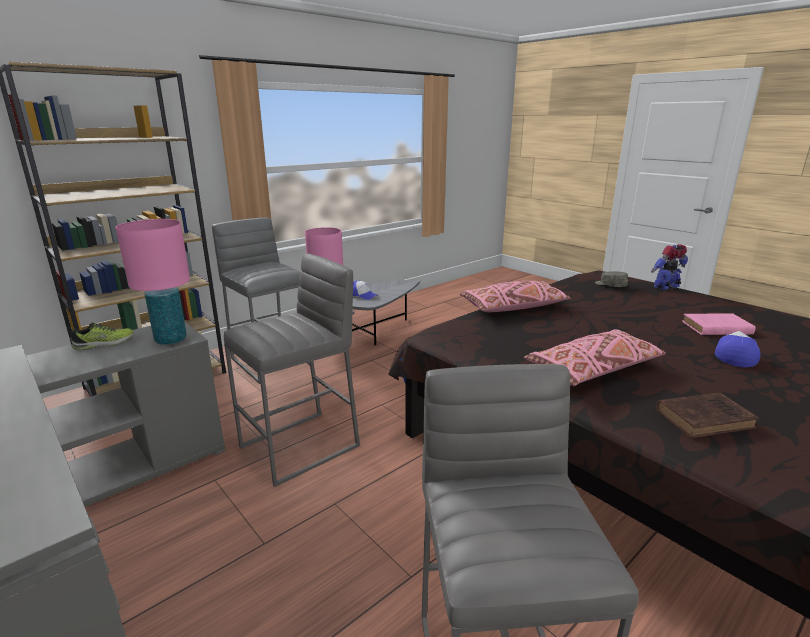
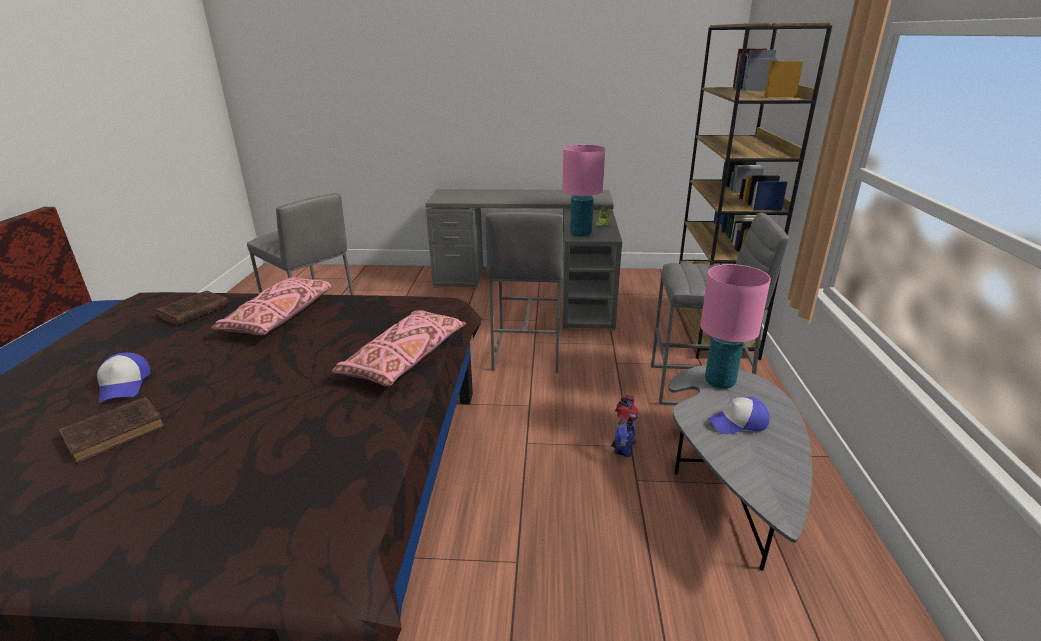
camera: 135 degrees right, 5 degrees up
grey cap [595,272,628,287] -> none
toy robot [651,244,688,290] -> toy robot moved to [611,395,639,457]
pink book [682,313,755,335] -> brown book [58,397,165,464]

